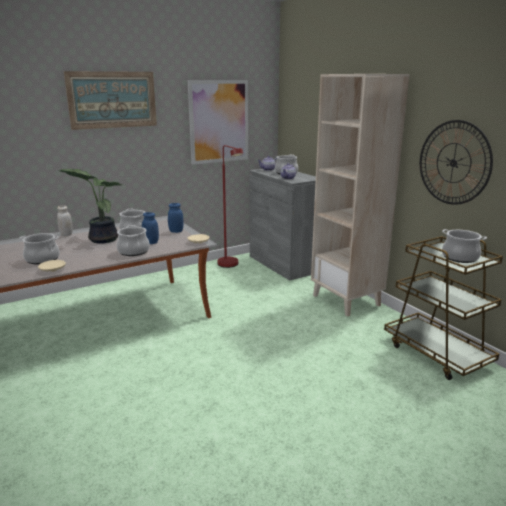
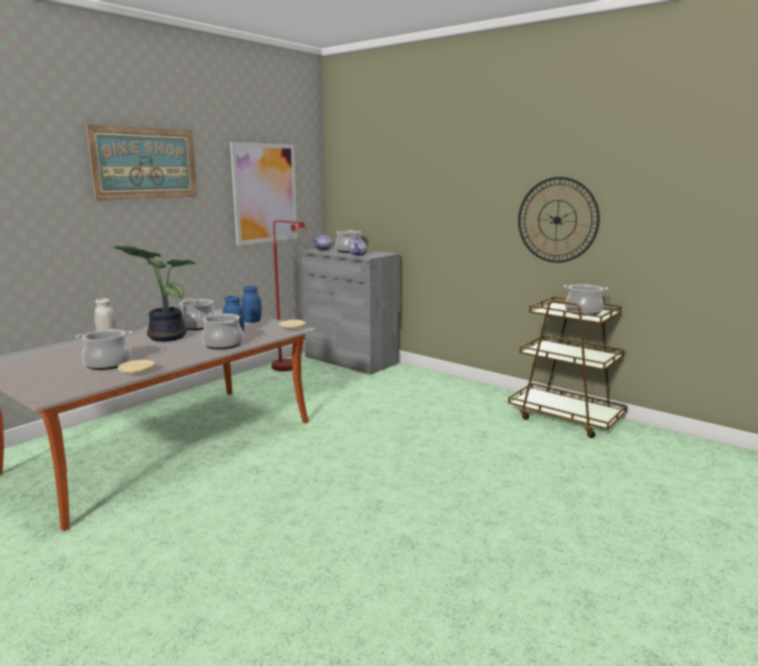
camera: 20 degrees left, 5 degrees down
beige bookcase [311,74,410,317] -> none

